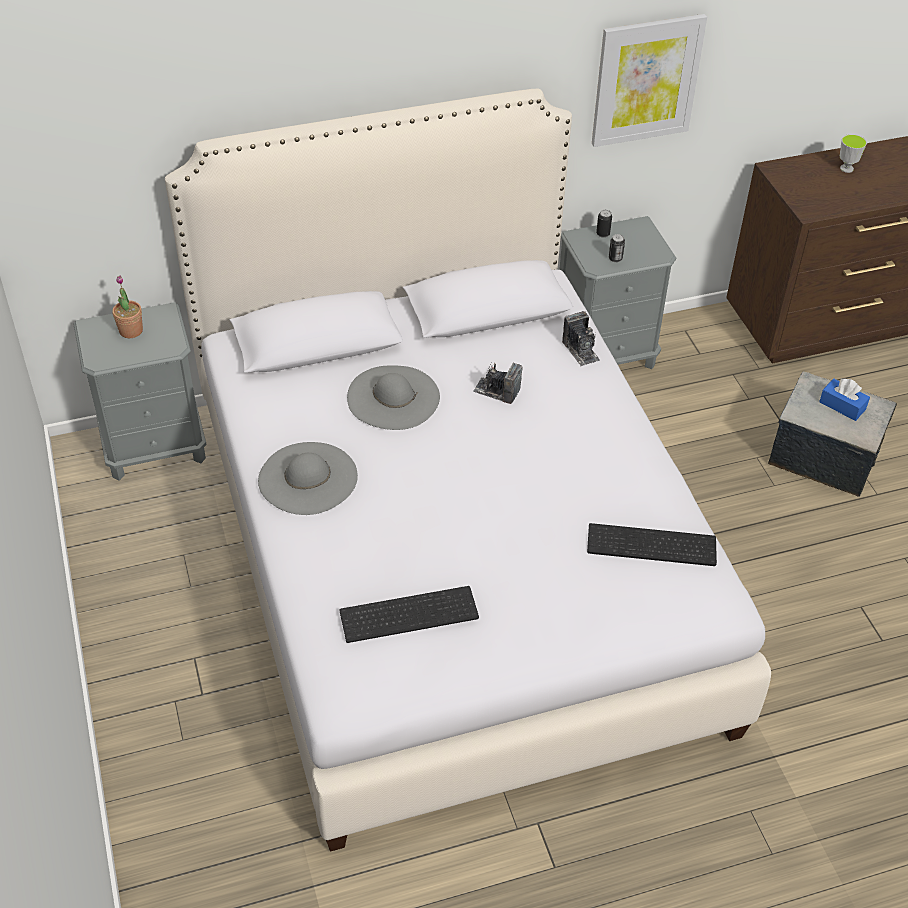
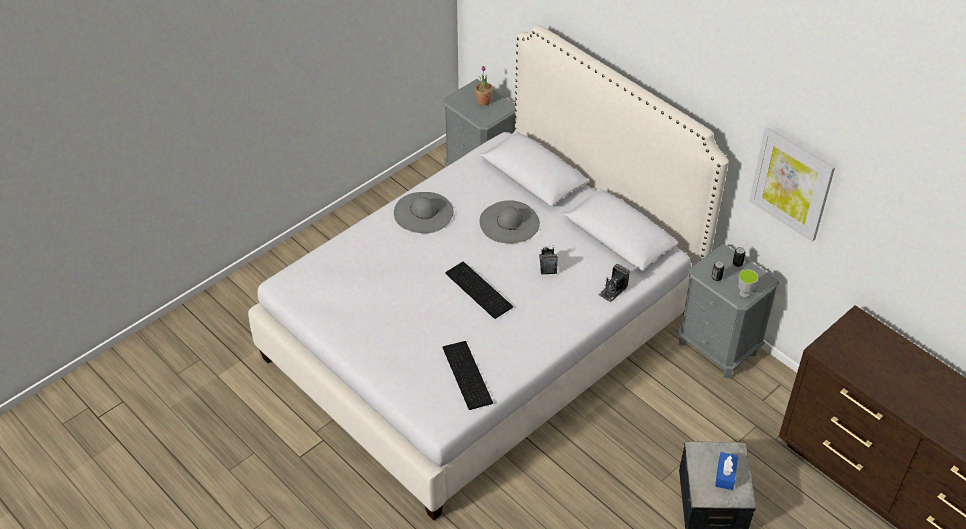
camera: 65 degrees right, 0 degrees up
keyboard [339,586,479,643] -> keyboard moved to [445,262,513,319]
cup [840,134,867,173] -> cup moved to [738,269,758,297]

